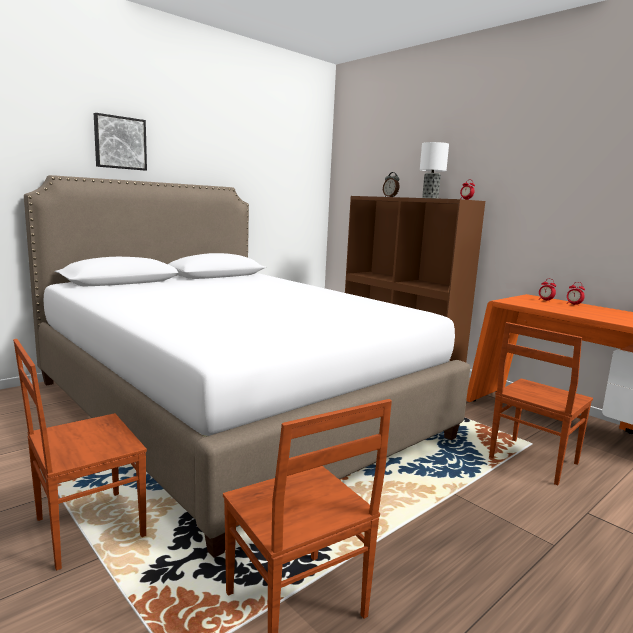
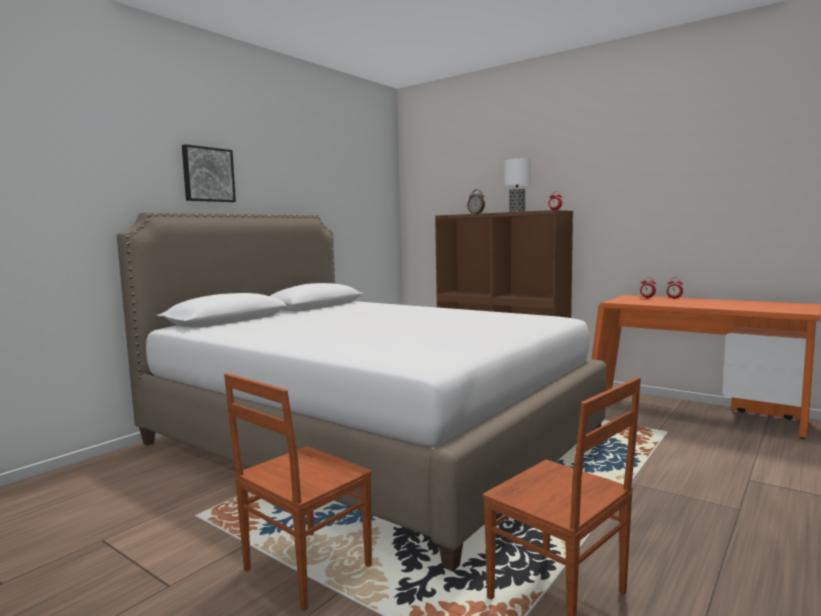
camera: 10 degrees left, 5 degrees down
brown chair [489,322,593,485] -> none

